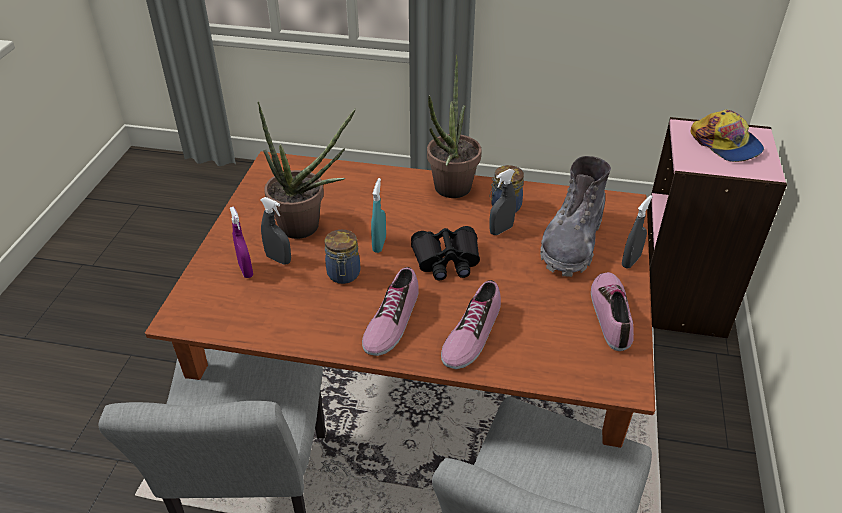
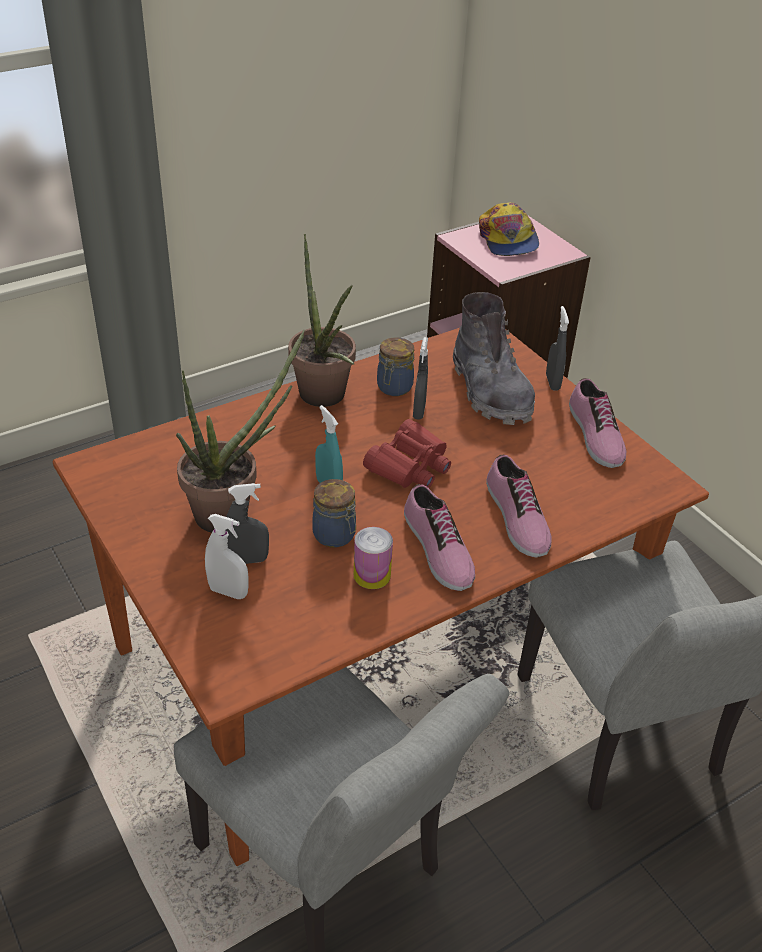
camera: 45 degrees left, 0 degrees up
purple spray bottle [230,207,253,278] -> white spray bottle [205,514,248,599]
black binoculars [411,226,480,280] -> red binoculars [363,419,451,488]
shoe [591,272,634,351] -> shoe turned 150 degrees counterclockwise [569,378,626,468]
cap [690,109,764,162] -> cap turned 60 degrees clockwise [479,202,539,256]
none -> can [354,527,393,589]

